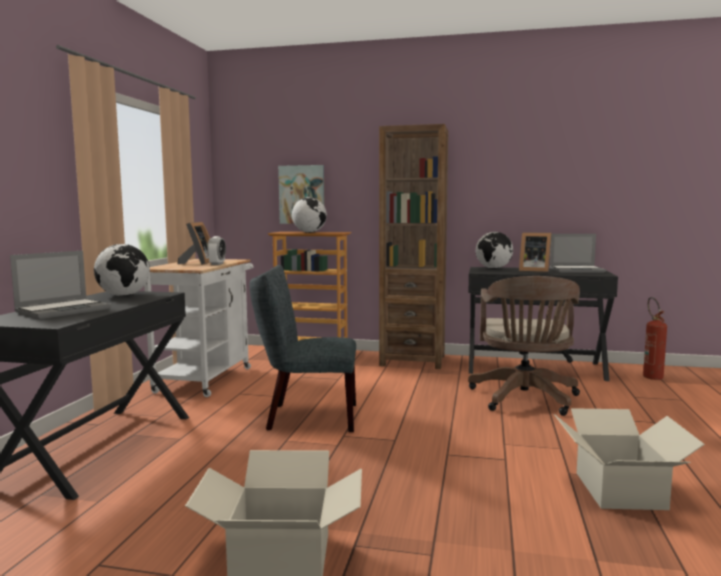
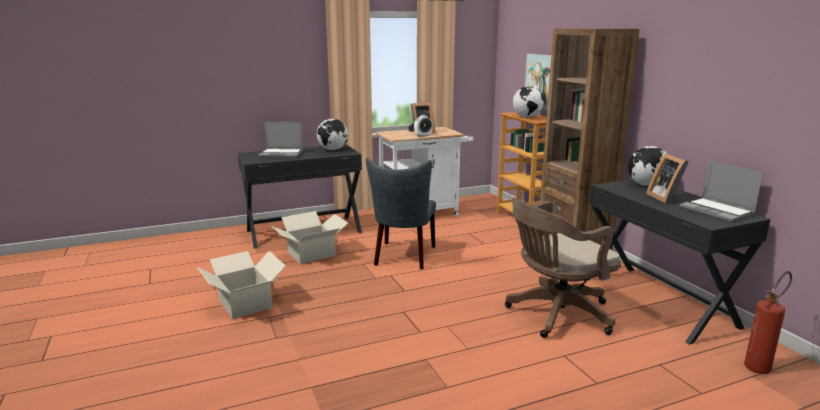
camera: 55 degrees right, 10 degrees up
grey chair [250,265,356,432] -> grey chair turned 135 degrees counterclockwise [366,158,436,269]
cardboard box [554,408,705,510] -> cardboard box moved to [272,211,348,264]

